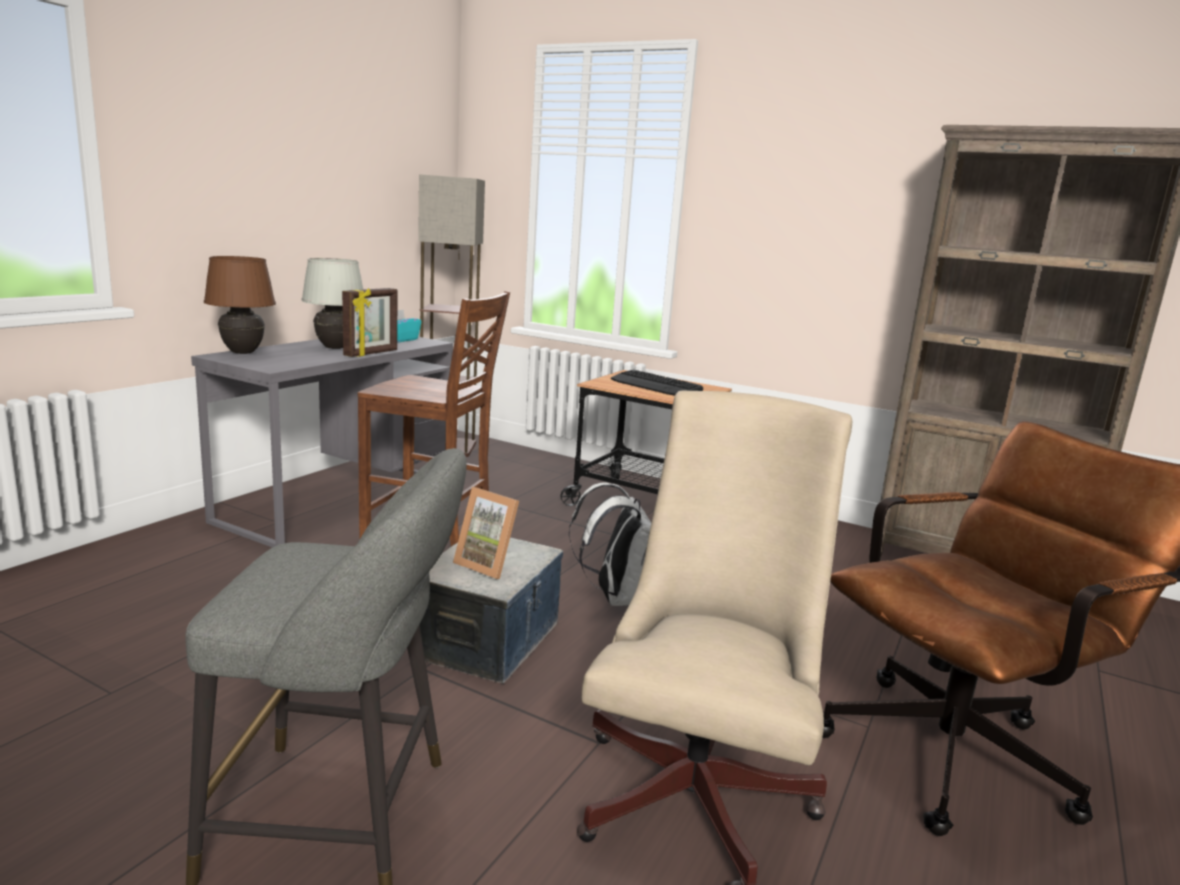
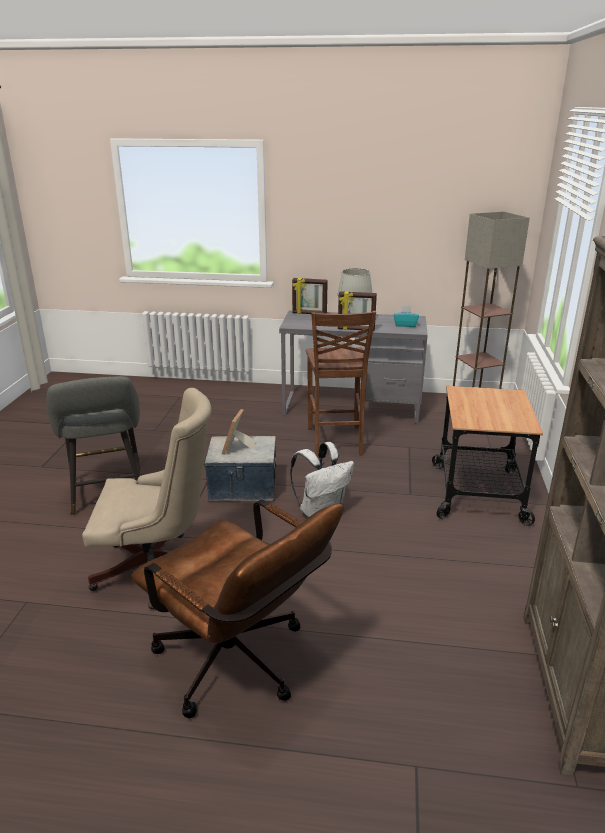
camera: 70 degrees right, 10 degrees up
brown table lamp [204,256,276,354] -> picture frame [292,278,328,314]
keyboard [611,370,703,396] -> none

